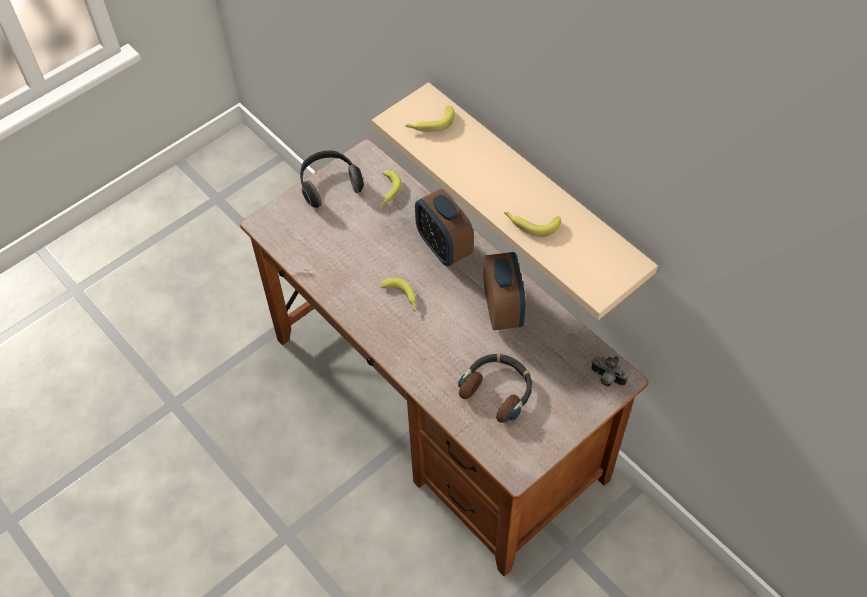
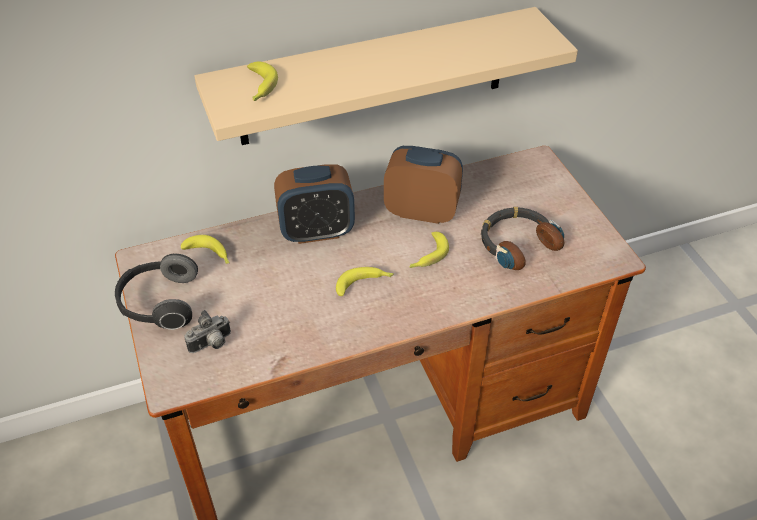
camera: 70 degrees left, 10 degrees down
banana [504,212,561,237] -> banana moved to [409,232,449,268]
camera [591,356,628,387] -> camera moved to [184,310,231,353]

